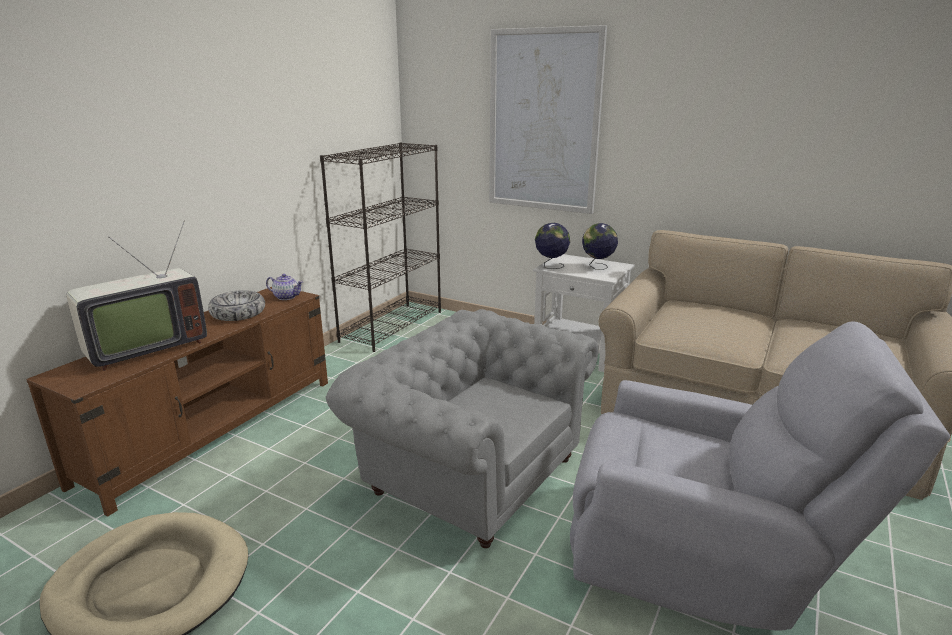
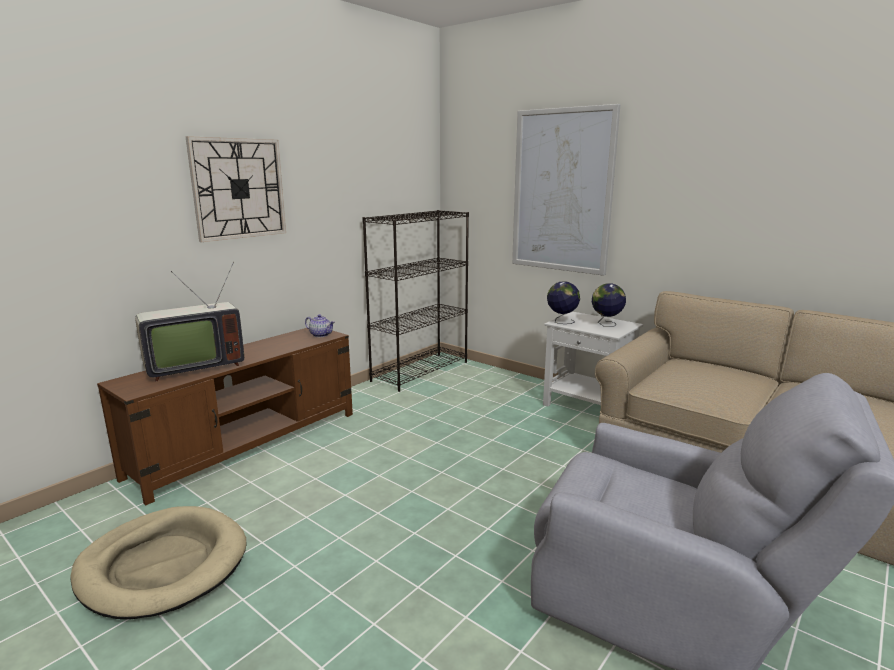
camera: 10 degrees right, 5 degrees down
bowl [208,290,265,321] -> none
grey armchair [326,309,598,548] -> none
none -> wall clock [186,136,286,242]

